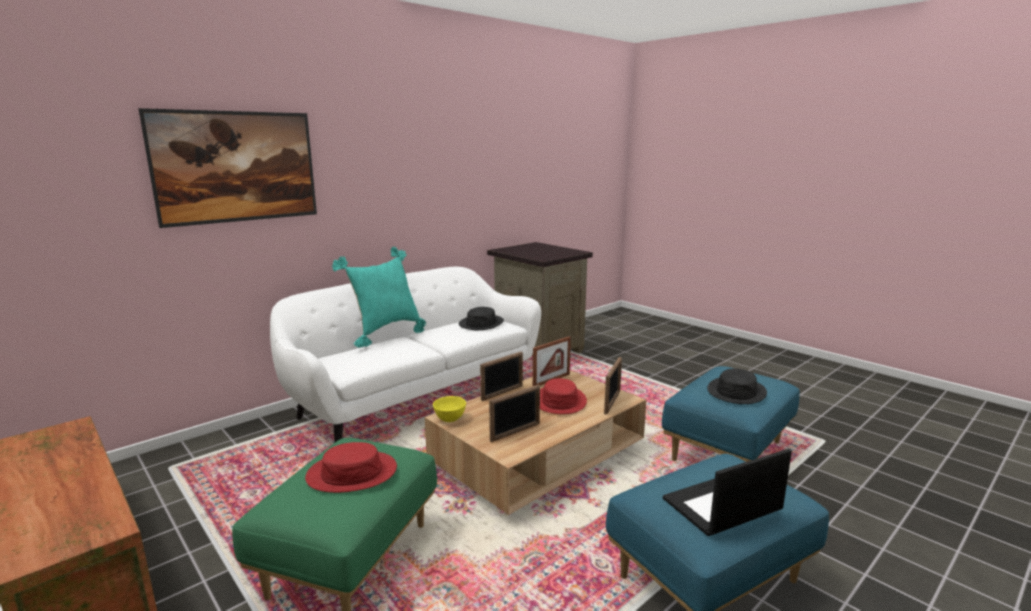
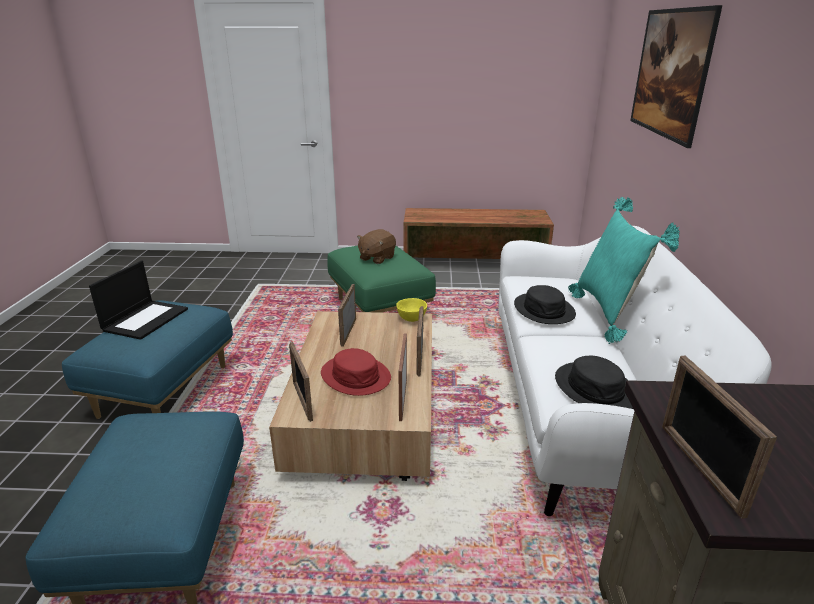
camera: 135 degrees right, 10 degrees up
red hat [305,442,397,493] -> brown plush toy [357,229,396,264]
black hat [707,369,767,404] -> black hat moved to [514,285,576,324]
none -> picture frame [662,356,777,519]

